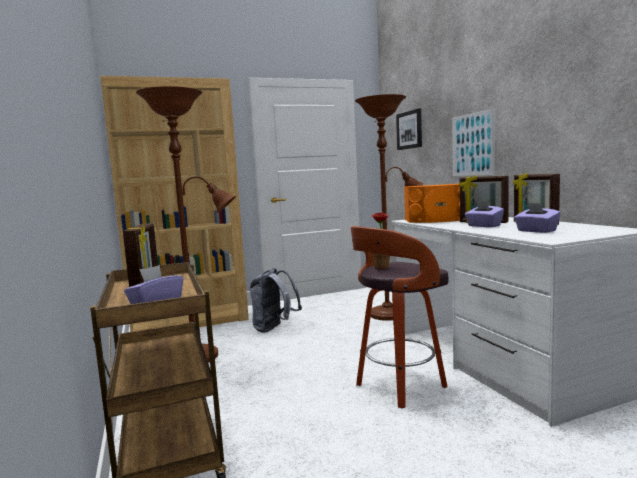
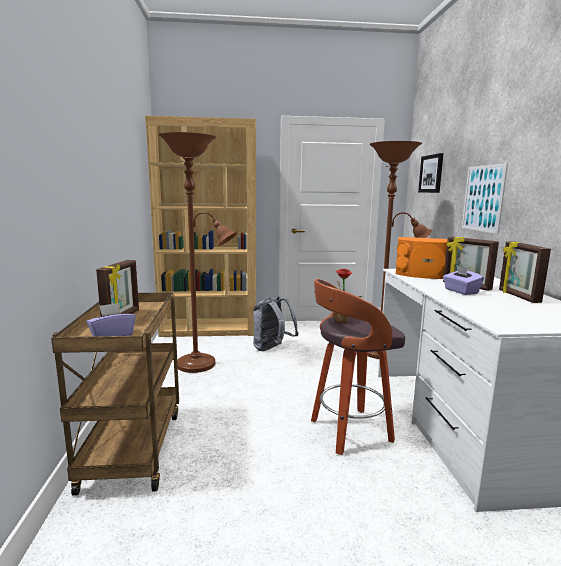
camera: 15 degrees right, 5 degrees up
purple tissue box [514,203,561,233] -> none

